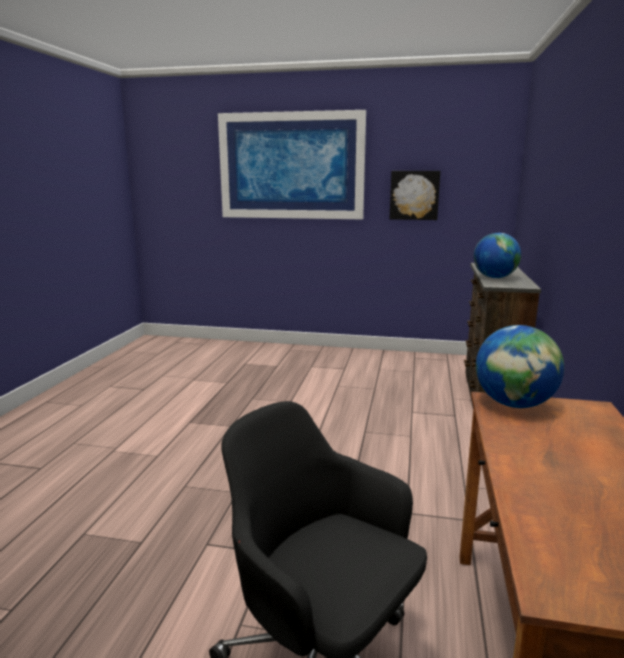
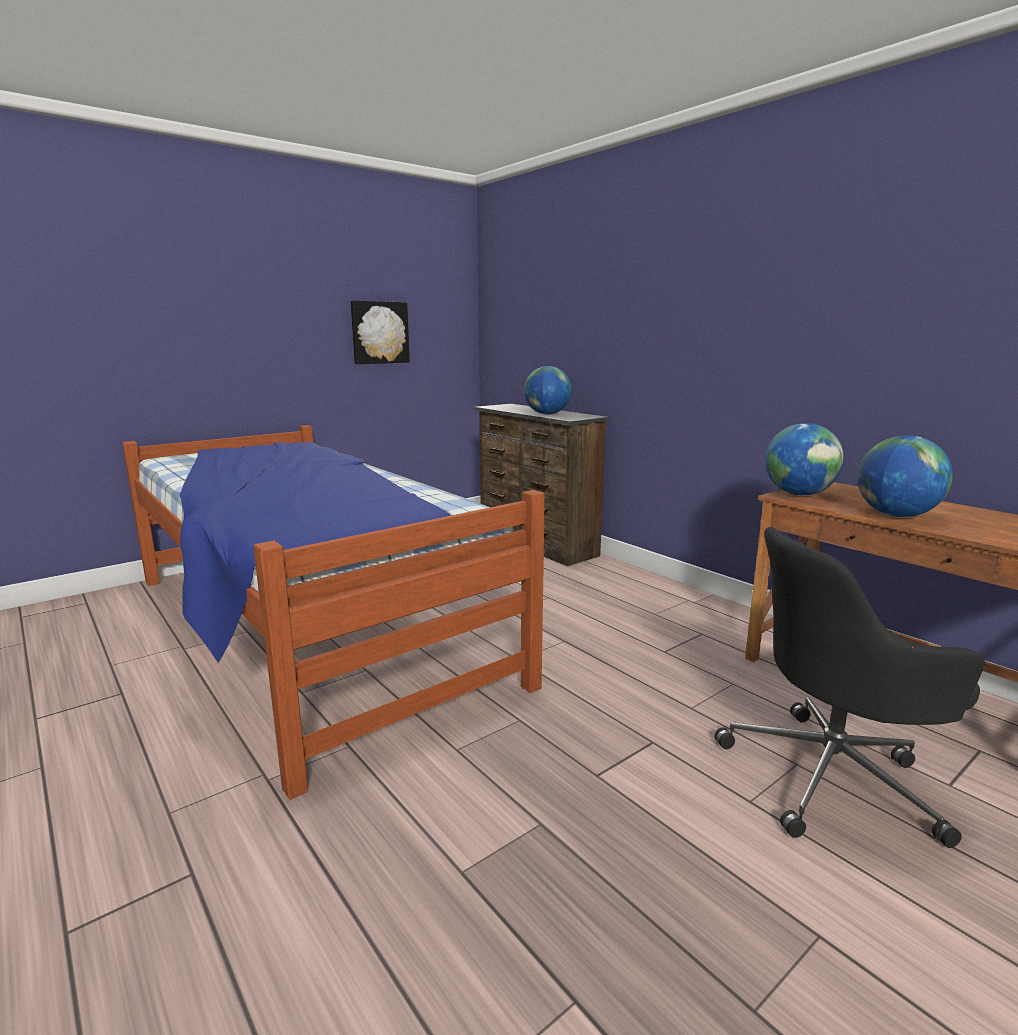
camera: 50 degrees left, 0 degrees up
picture [218,110,366,219] -> none
none -> bed [122,425,545,800]
none -> globe [857,435,953,517]

